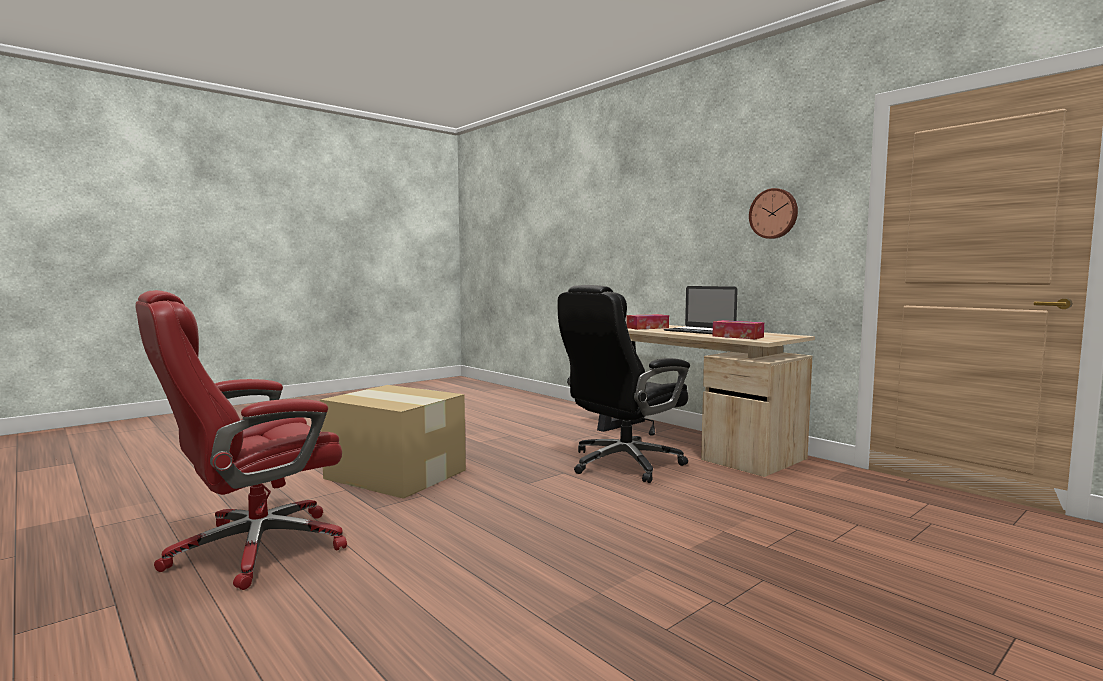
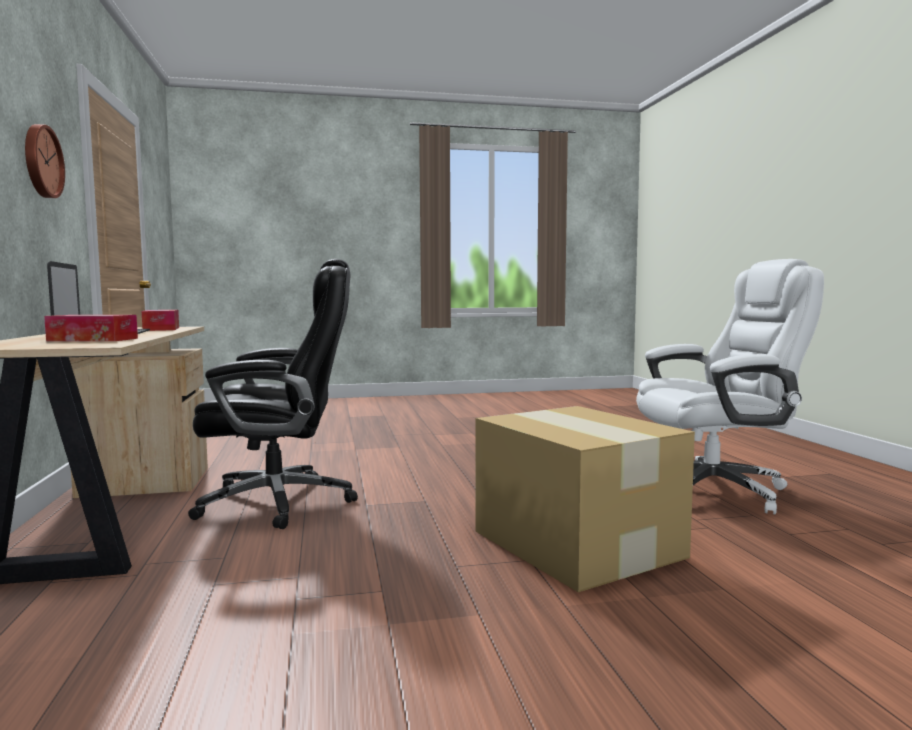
camera: 150 degrees left, 0 degrees up
red office chair [135,290,347,590] -> white office chair [636,259,824,514]

